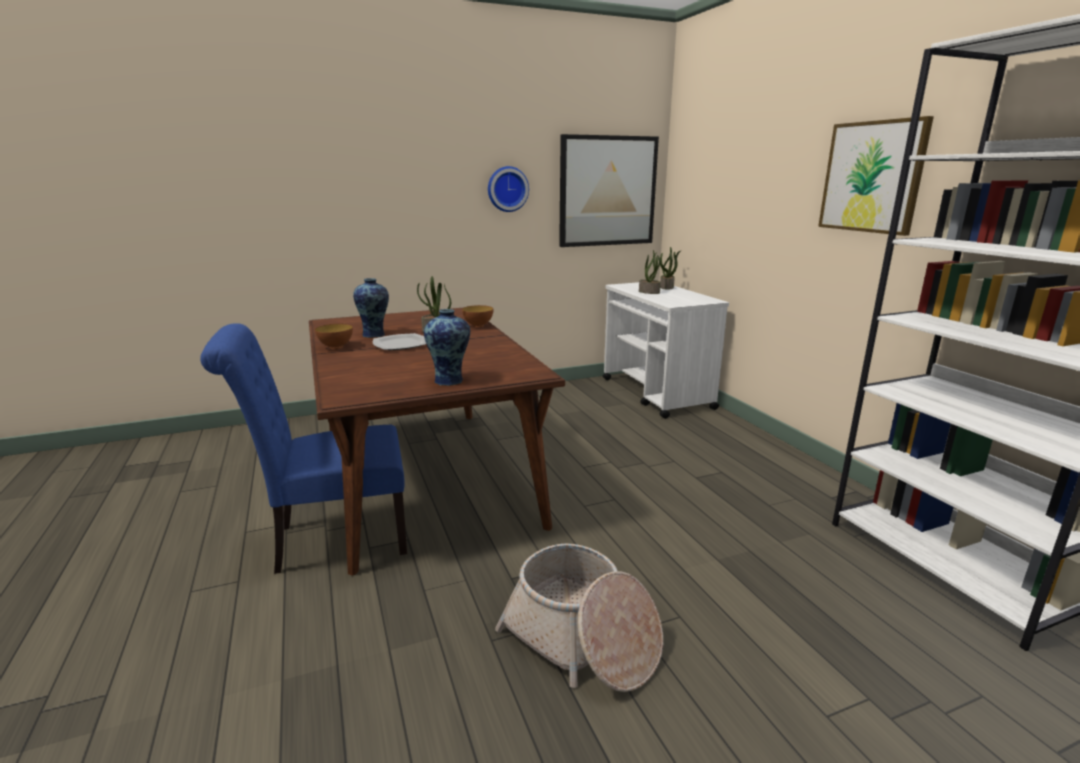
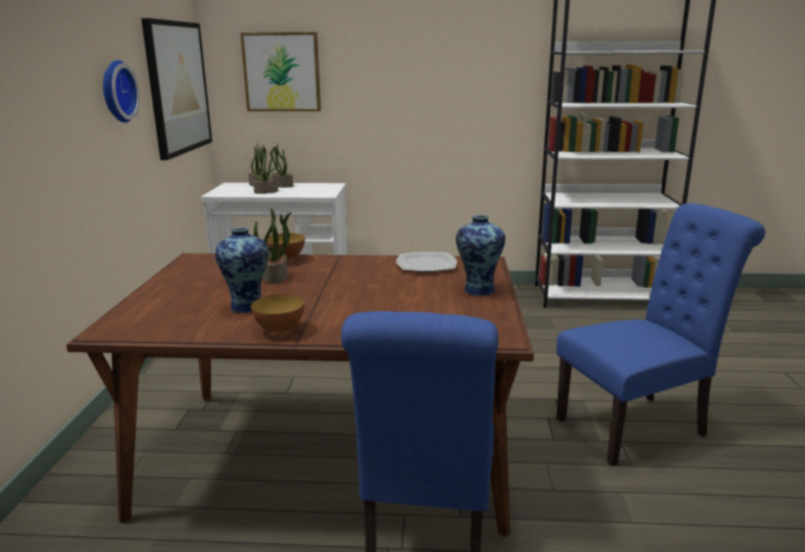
camera: 65 degrees left, 0 degrees up
plate [373,333,426,350] -> plate moved to [396,252,457,272]
basket [495,544,663,692] -> blue chair [557,204,765,466]
picture [818,116,934,236] -> picture moved to [240,32,321,111]
none -> potted plant [271,143,293,187]

